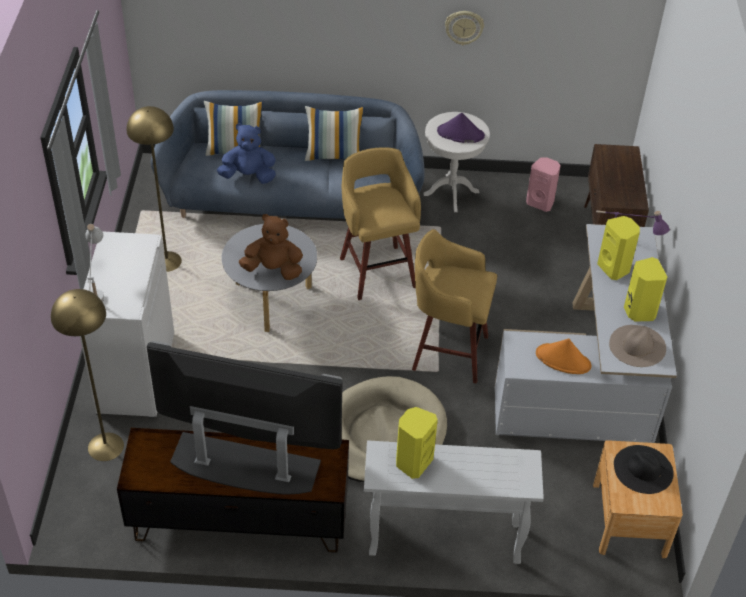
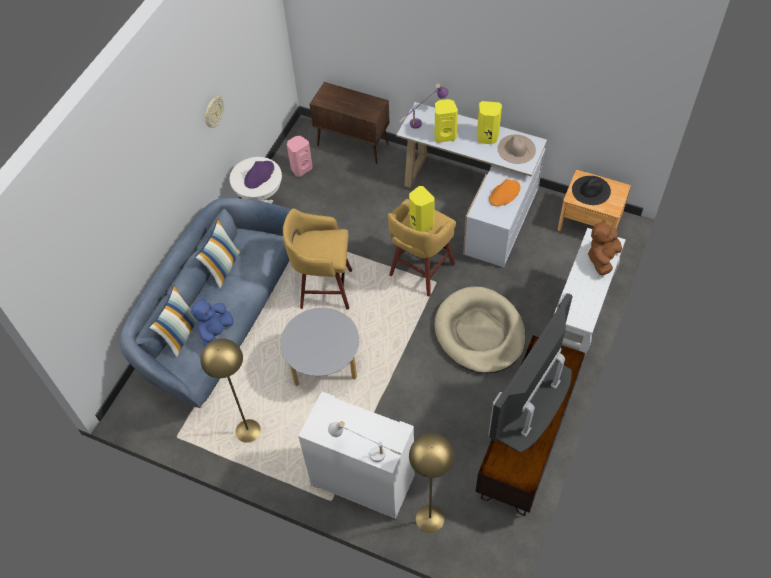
camera: 65 degrees left, 10 degrees up
brown plush toy [239,214,303,280] -> brown plush toy moved to [588,219,622,275]
yellow speaker [396,407,438,479] -> yellow speaker moved to [409,186,435,232]

